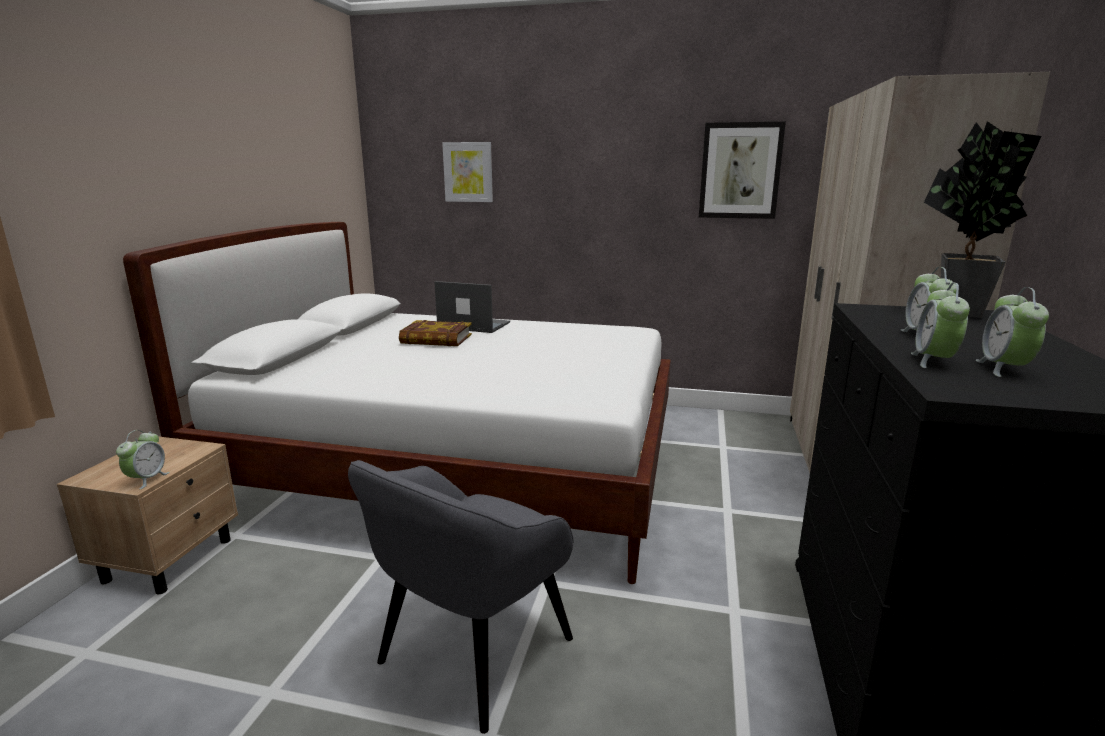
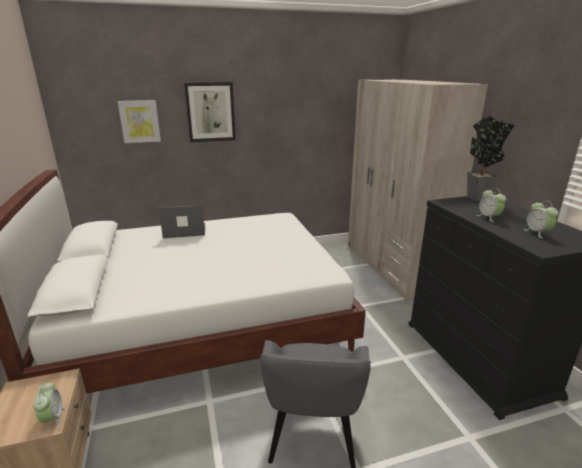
camera: 30 degrees left, 5 degrees up
book [399,320,472,346] -> none
picture [699,122,786,219] -> picture moved to [184,82,236,142]
alarm clock [911,282,970,368] -> none

